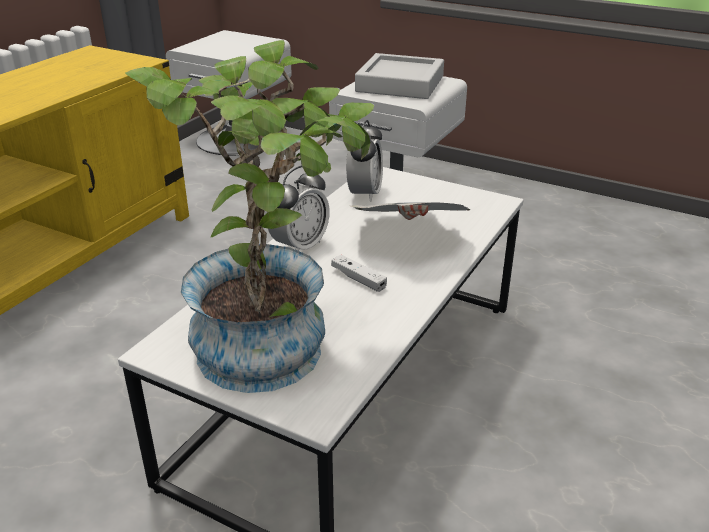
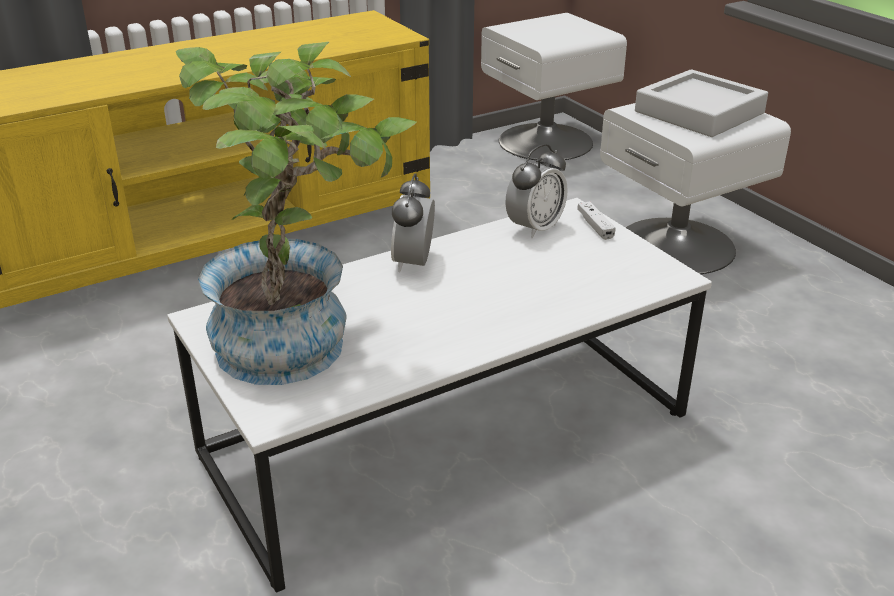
camera: 30 degrees right, 0 degrees up
alarm clock [268,166,329,251] -> alarm clock turned 120 degrees clockwise [391,174,435,272]
white game controller [331,255,387,292] -> white game controller moved to [577,202,616,240]
newspaper [351,202,470,220] -> none

